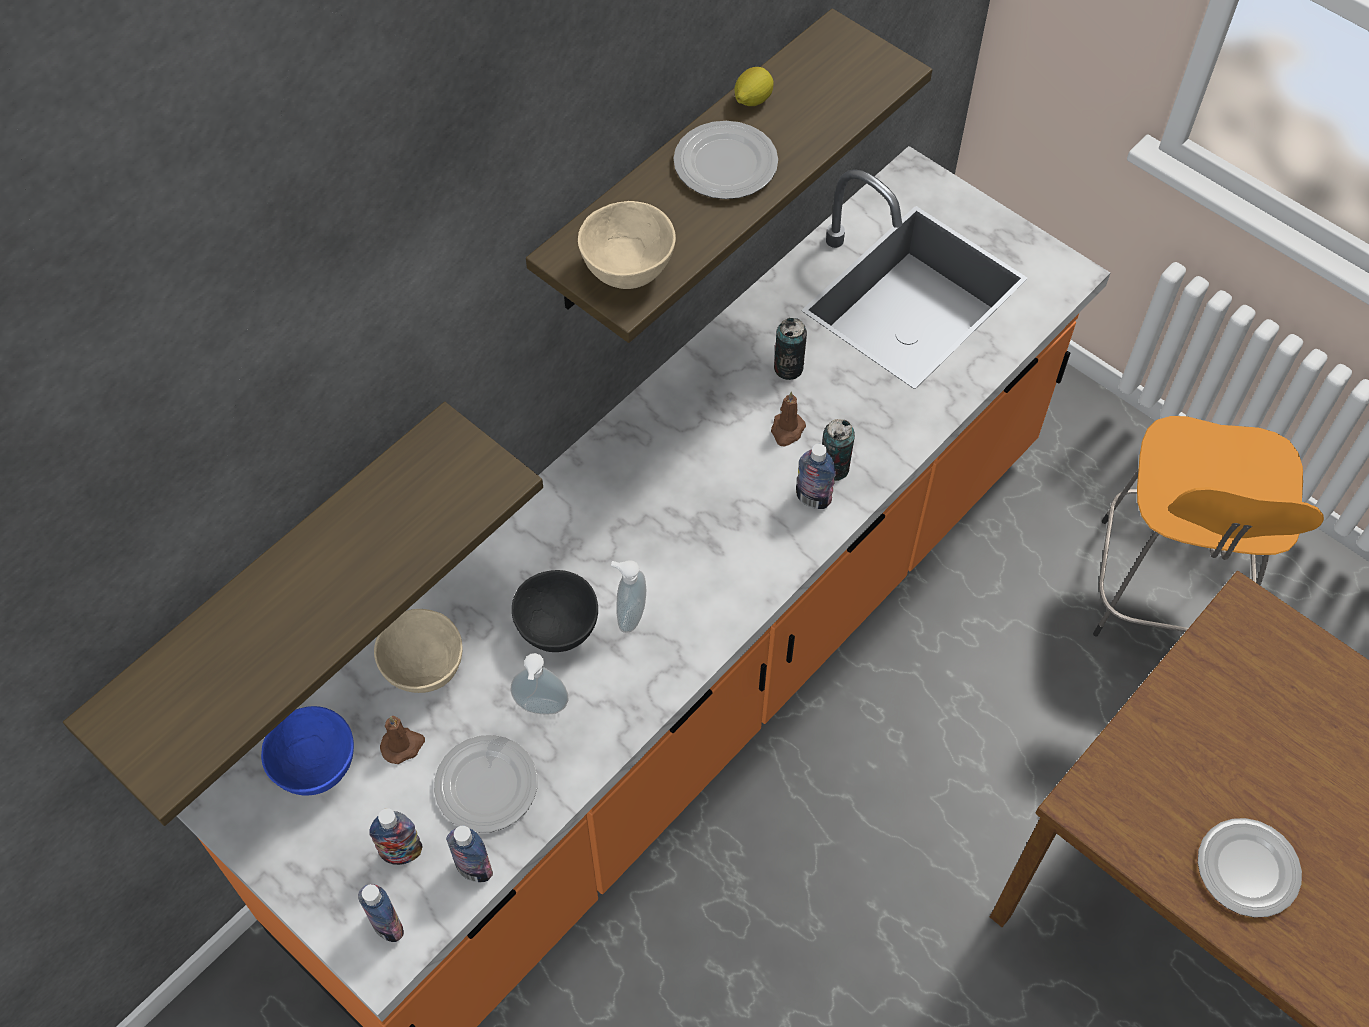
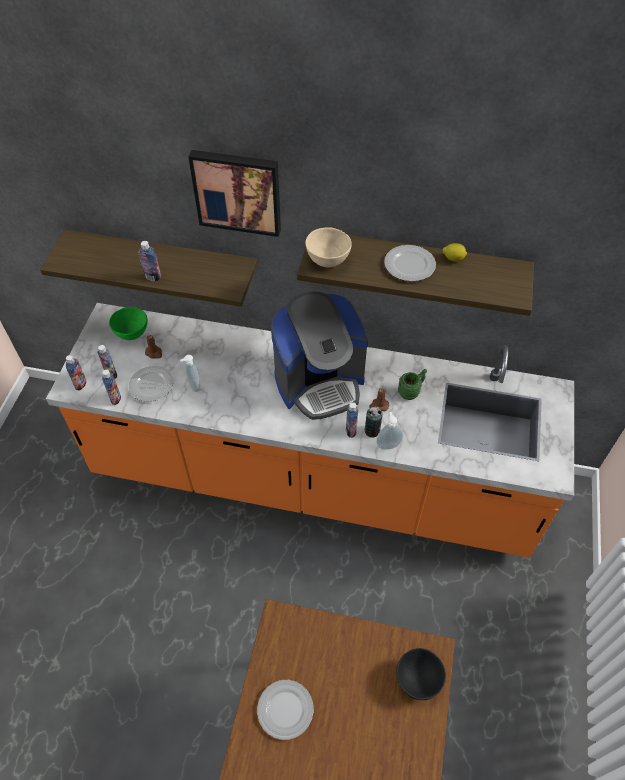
camera: 60 degrees right, 5 degrees down
blue bowl [261,706,354,796] -> green bowl [109,307,148,340]
beige bowl [374,609,463,693] -> none
black bowl [512,570,598,652] -> black bowl moved to [396,648,446,700]
soap dispenser [611,560,646,633] -> soap dispenser moved to [376,412,403,450]
can [774,318,807,380] -> green mug [398,369,427,400]
orange stool [1093,416,1324,637] -> none
none -> bottle [138,241,161,281]
none -> picture [188,150,281,237]
none -> coffee machine [271,291,368,420]

